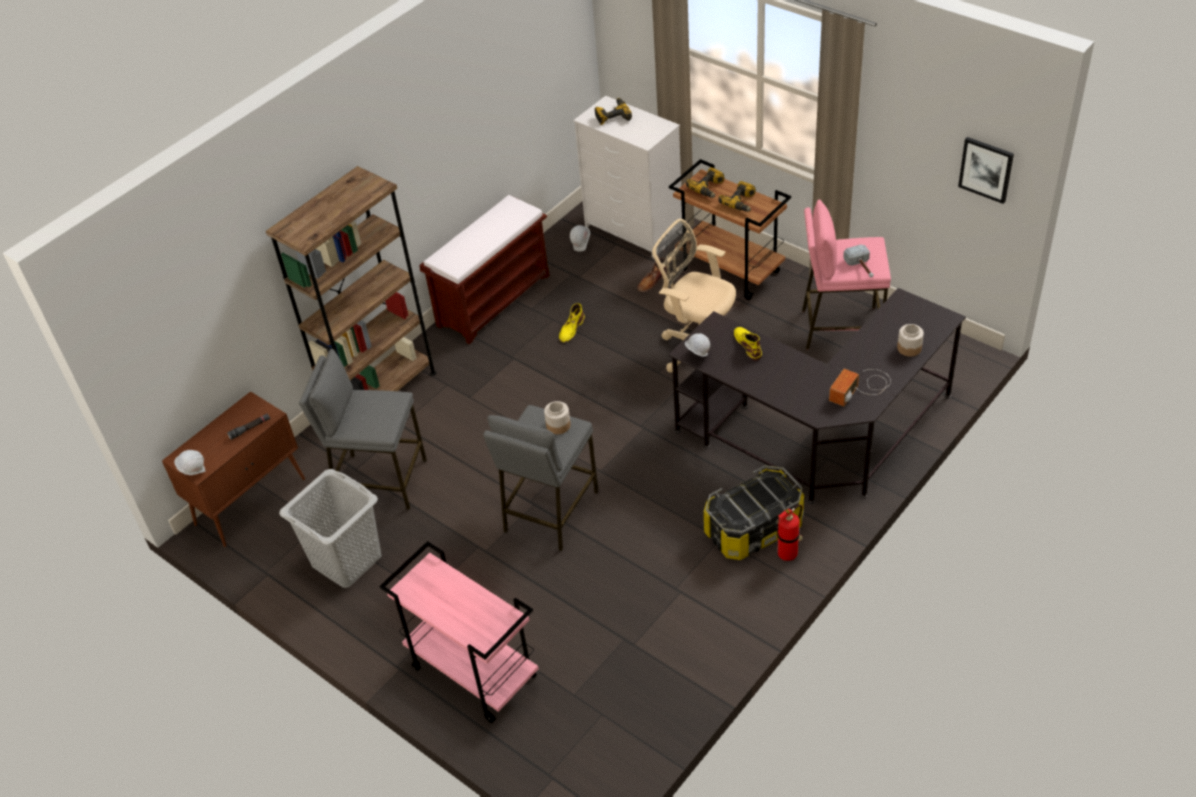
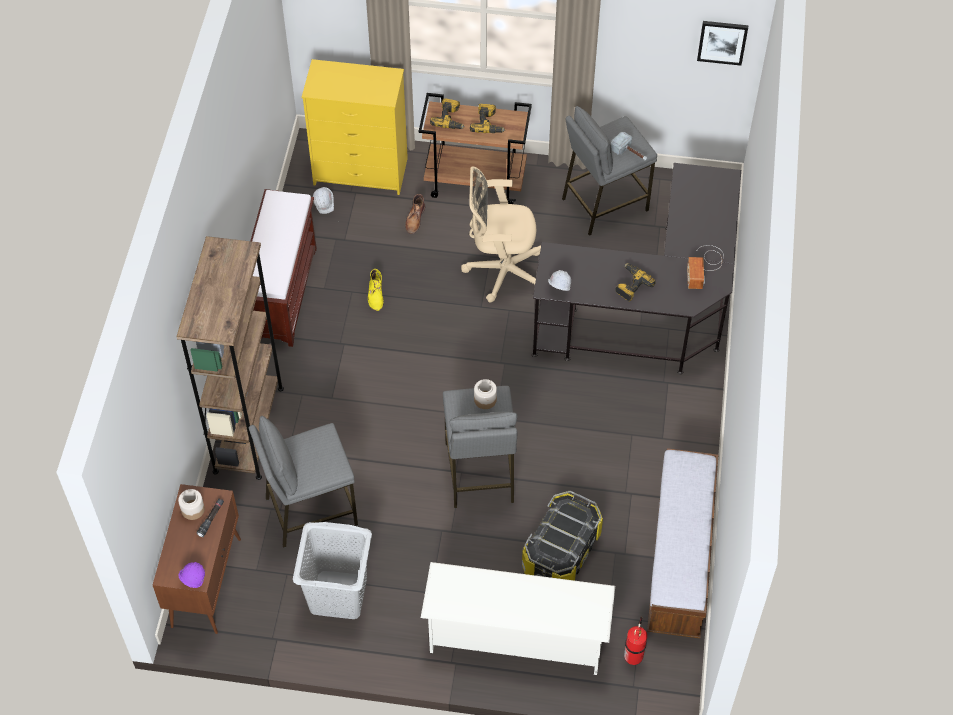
camera: 35 degrees left, 10 degrees up
white hard hat [174,450,205,475] -> purple hard hat [179,562,205,588]
pink cart [379,541,539,723] -> white shoe rack [421,562,615,675]
white dresser [573,96,682,258] -> yellow dresser [302,59,408,195]
power drill [595,98,632,125] -> power drill moved to [615,263,656,302]
storage box [704,465,804,560] -> storage box moved to [522,491,603,581]
yellow boot [734,327,762,361] -> none
fire extinguisher [777,505,802,561] -> fire extinguisher moved to [624,617,647,665]
pink stool [802,200,891,350] -> grey stool [562,106,657,236]
jar [897,324,924,357] -> jar moved to [178,489,205,520]
none -> bench [647,448,718,638]

